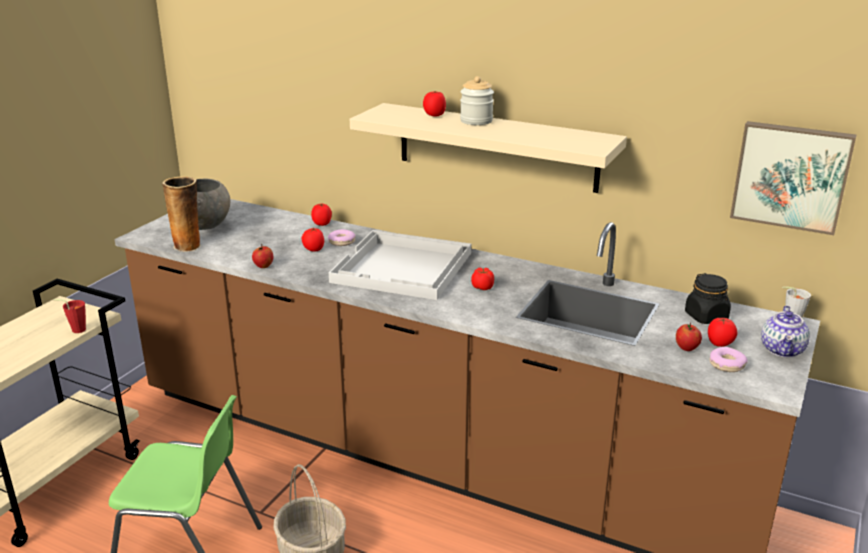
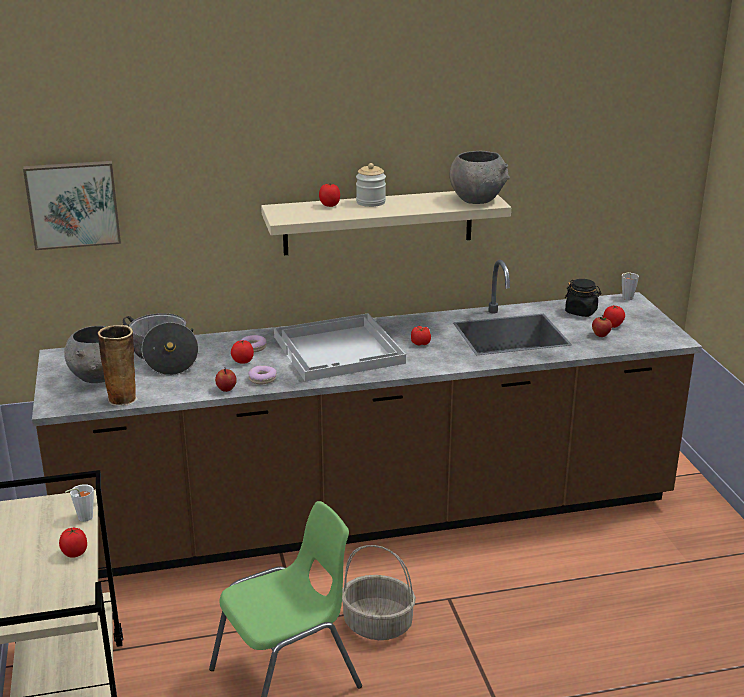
camera: 40 degrees left, 0 degrees up
red cup [53,299,86,333] -> white cup [65,484,94,522]
tomato [311,204,332,226] -> tomato moved to [59,528,87,558]
donut [710,347,748,372] -> donut moved to [248,366,277,384]
picture [730,121,856,235] -> picture moved to [23,161,121,250]
teapot [761,305,810,357] -> none
none -> cooking pot [123,313,199,375]
none -> grey bowl [450,151,510,204]

